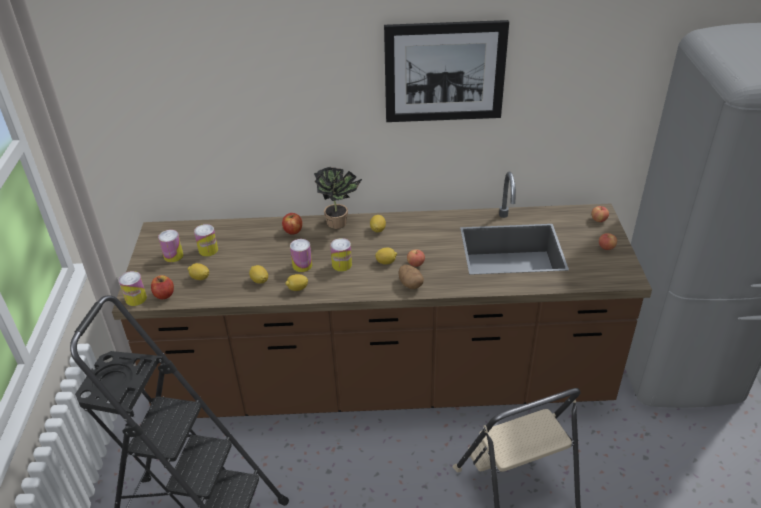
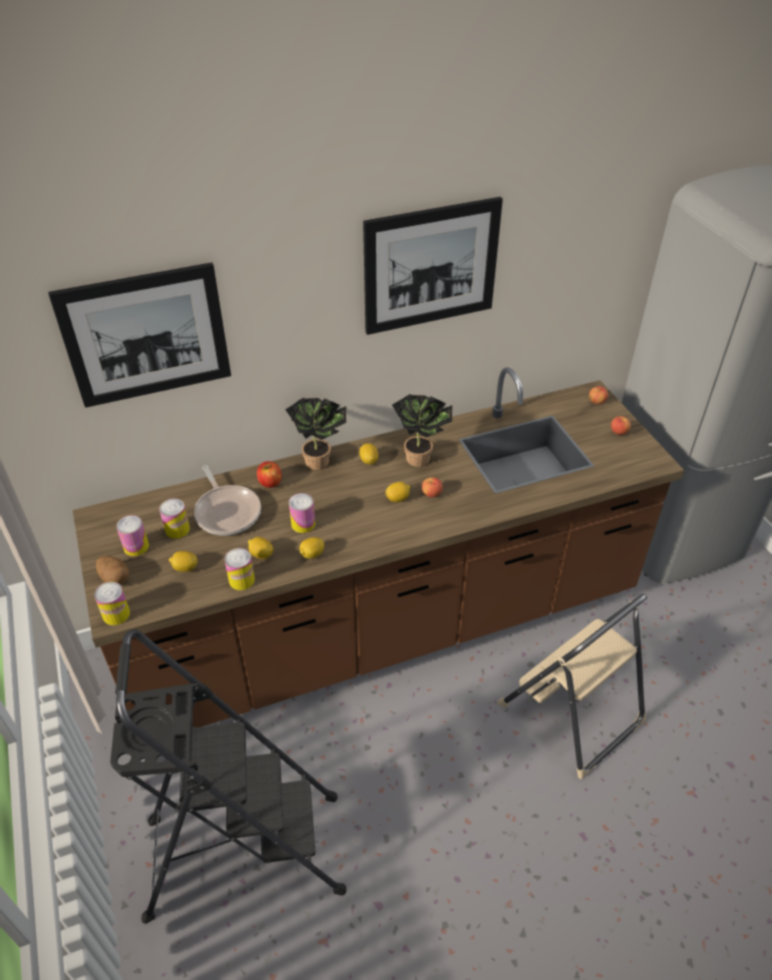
camera: 20 degrees left, 5 degrees up
apple [151,275,174,299] -> none
can [330,238,352,272] -> can moved to [224,548,255,590]
potato [398,265,424,289] -> potato moved to [96,556,129,584]
none -> picture [48,262,231,408]
none -> frying pan [194,465,261,535]
none -> potted plant [392,394,452,467]

